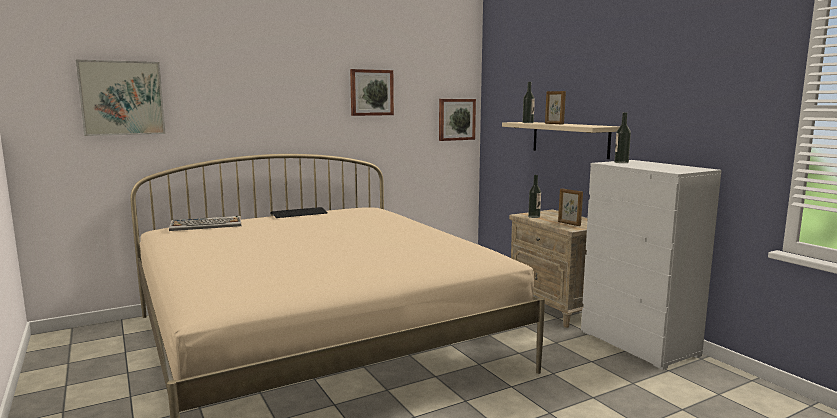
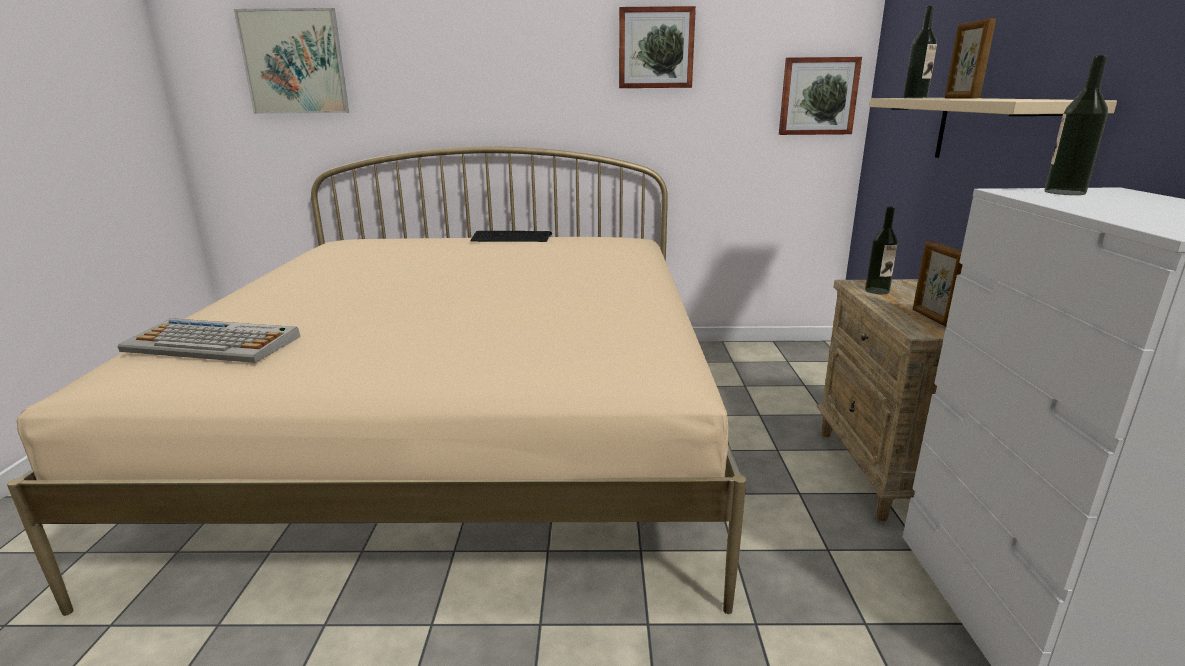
camera: 30 degrees right, 10 degrees up
keyboard [169,216,241,231] -> keyboard moved to [118,318,300,363]

